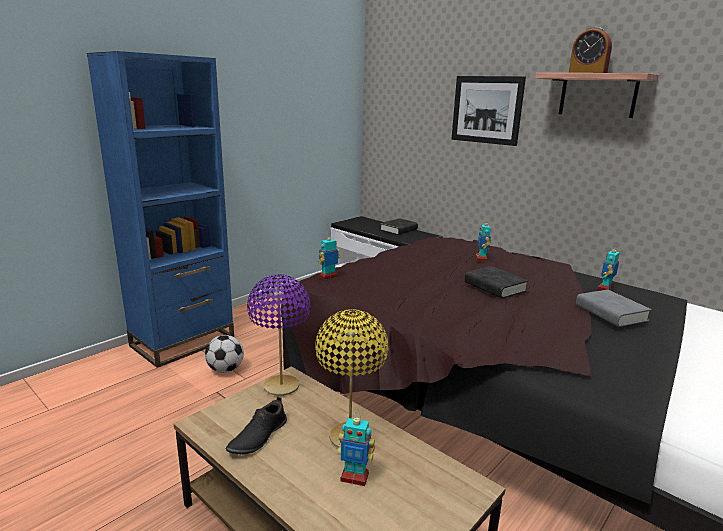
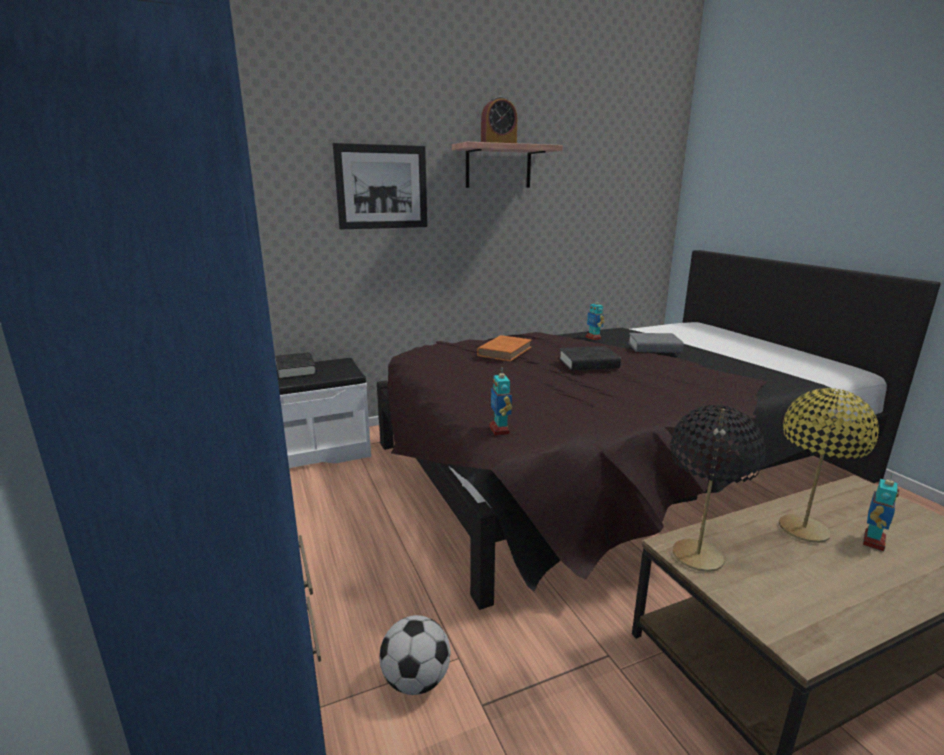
camera: 65 degrees left, 0 degrees up
black shoe [225,396,287,454] -> none
purple table lamp [247,274,310,396] -> black table lamp [671,405,766,572]
toy robot [476,223,491,261] -> orange book [477,335,531,361]

